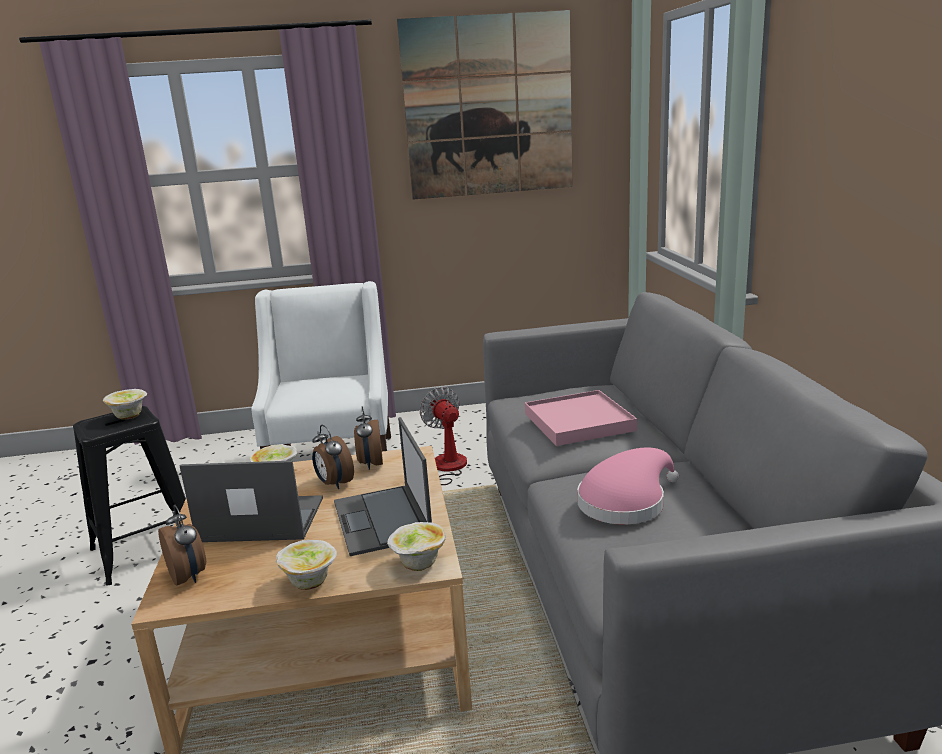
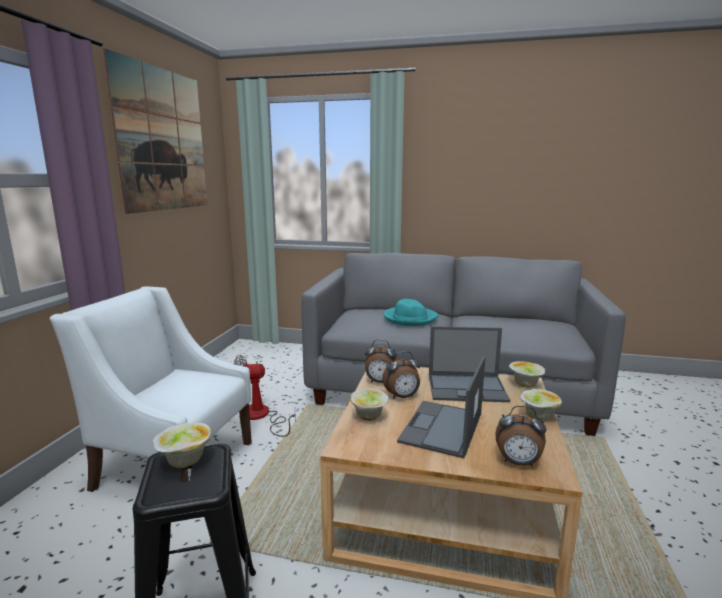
camera: 70 degrees left, 5 degrees down
alarm clock [158,505,206,586] -> alarm clock turned 150 degrees counterclockwise [496,405,546,466]
pink tray [525,390,637,446] -> turquoise hat [383,299,439,326]
pink hat [577,448,679,524] -> none

